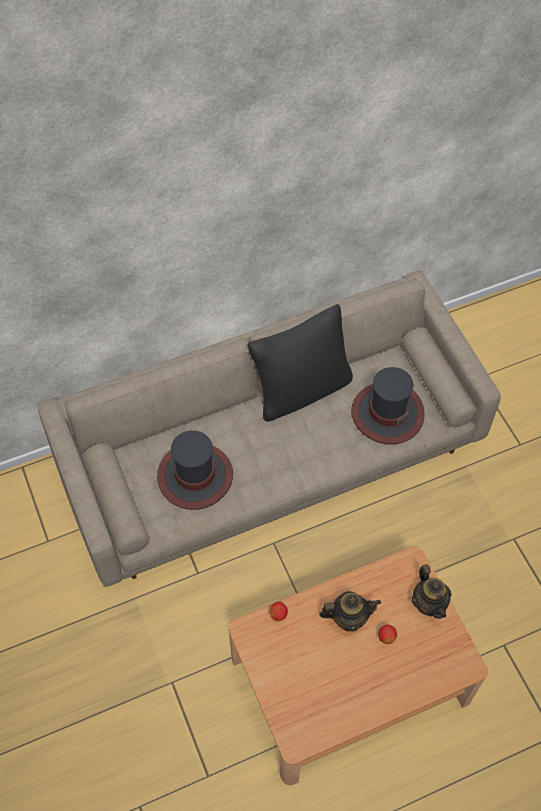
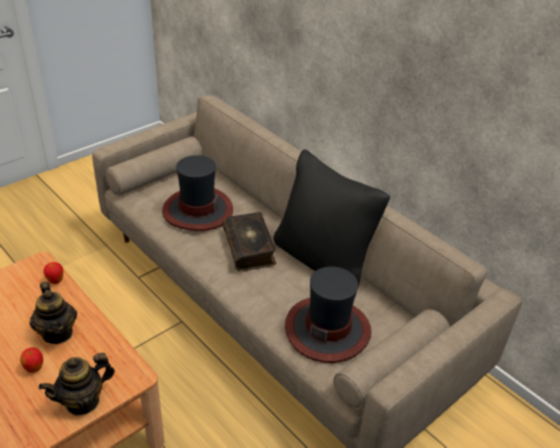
camera: 70 degrees right, 20 degrees down
none -> book [223,212,276,271]

